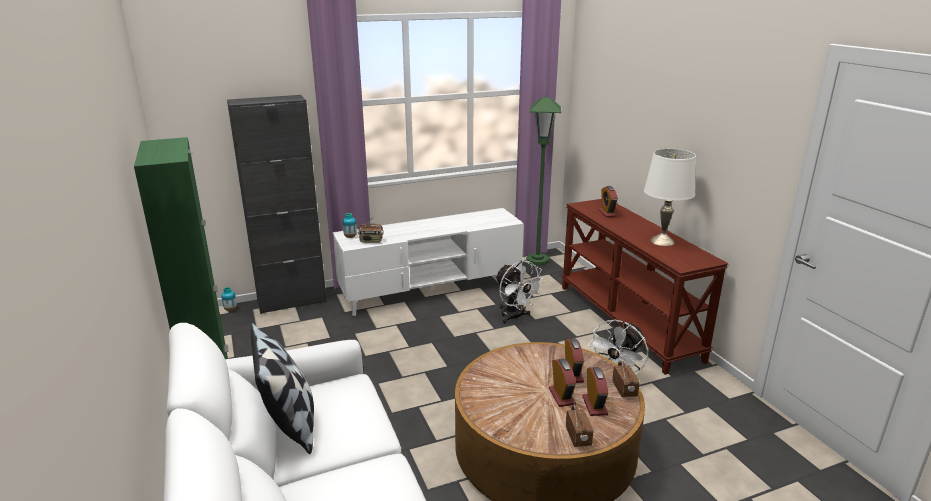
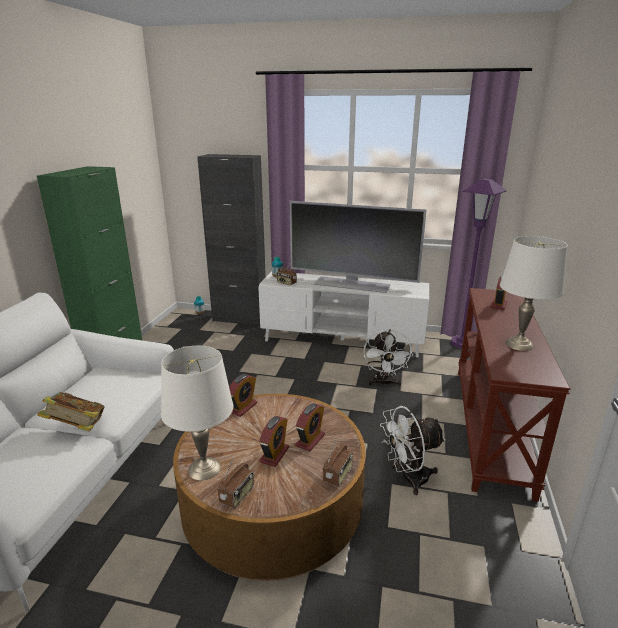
camera: 35 degrees right, 0 degrees up
pillow [251,323,314,454] -> none
green floor lamp [526,97,561,266] -> purple floor lamp [451,179,507,349]
alarm clock [582,367,608,416] -> alarm clock moved to [229,374,257,417]
none -> book [37,392,105,431]
none -> white table lamp [161,346,233,480]
none -> television [290,201,427,293]

